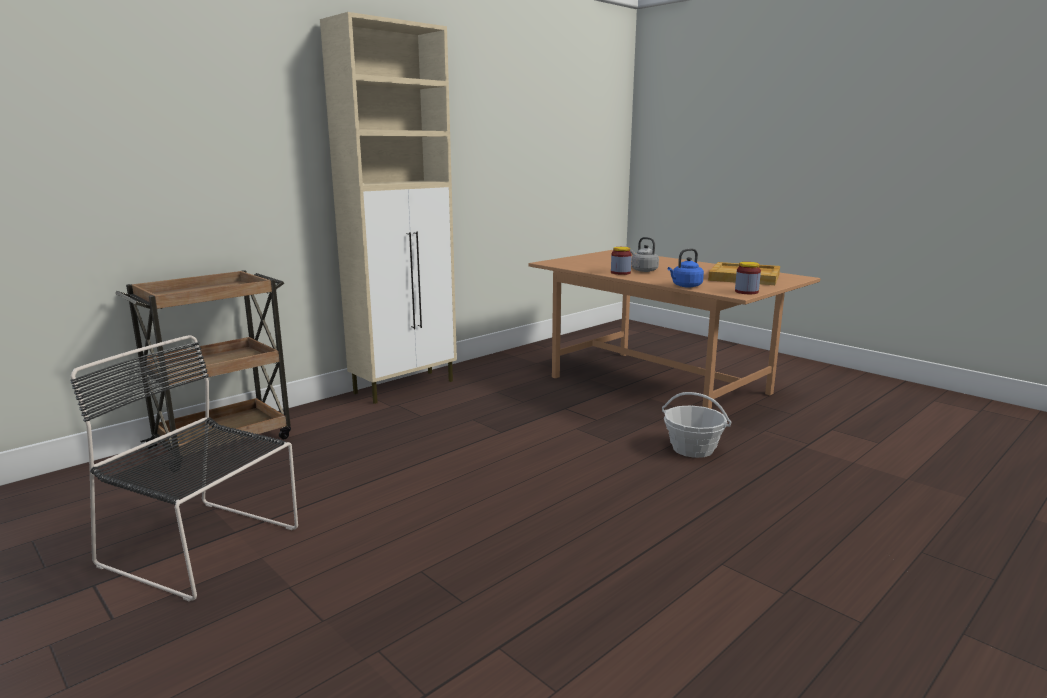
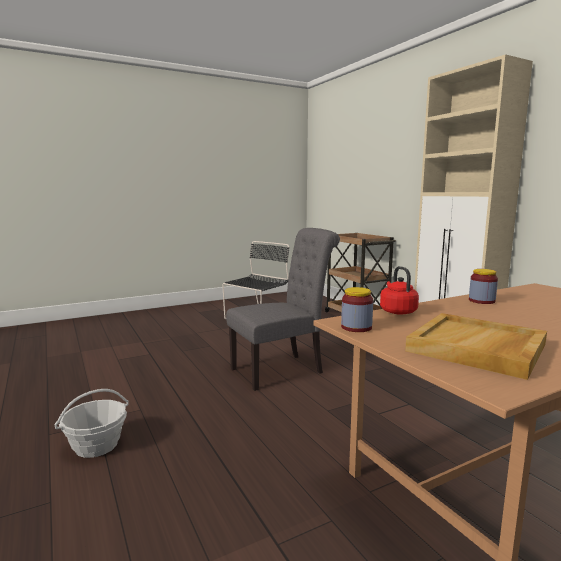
camera: 105 degrees right, 5 degrees down
grey kettle [630,237,659,272] -> none
basket [662,392,731,458] -> basket moved to [55,389,129,458]
blue kettle [668,248,704,288] -> red kettle [380,266,419,315]
none -> grey chair [226,228,340,391]

